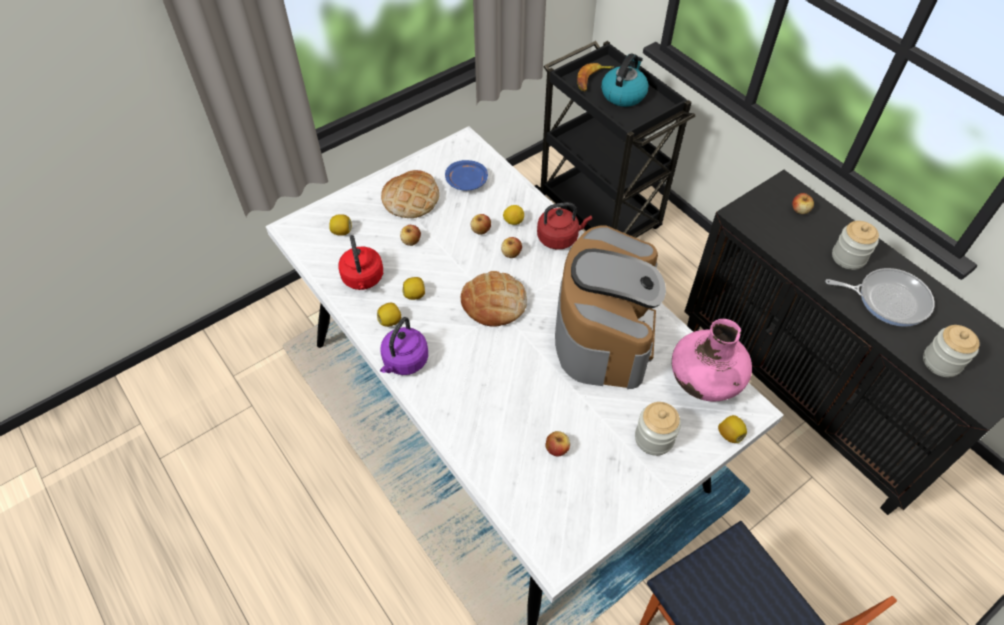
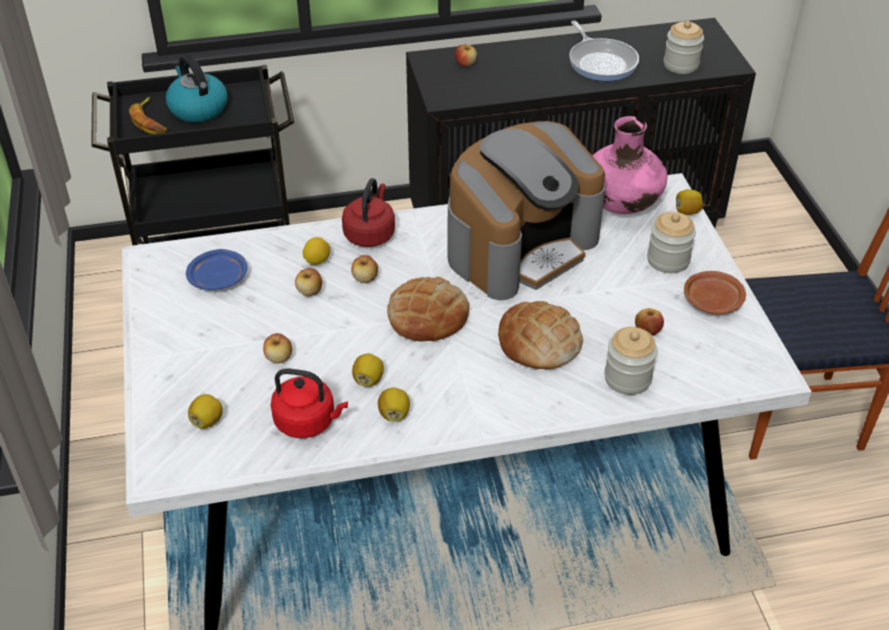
camera: 65 degrees left, 10 degrees down
purple kettle [380,317,428,375] -> none
bread [381,170,439,218] -> bread moved to [498,301,583,369]
coffee machine [555,226,666,389] -> coffee machine turned 105 degrees clockwise [448,121,605,300]
frying pan [825,268,935,327] -> frying pan turned 120 degrees clockwise [569,21,639,81]
jar [832,221,879,270] -> jar moved to [604,327,657,395]
none -> brown plate [684,271,746,315]

